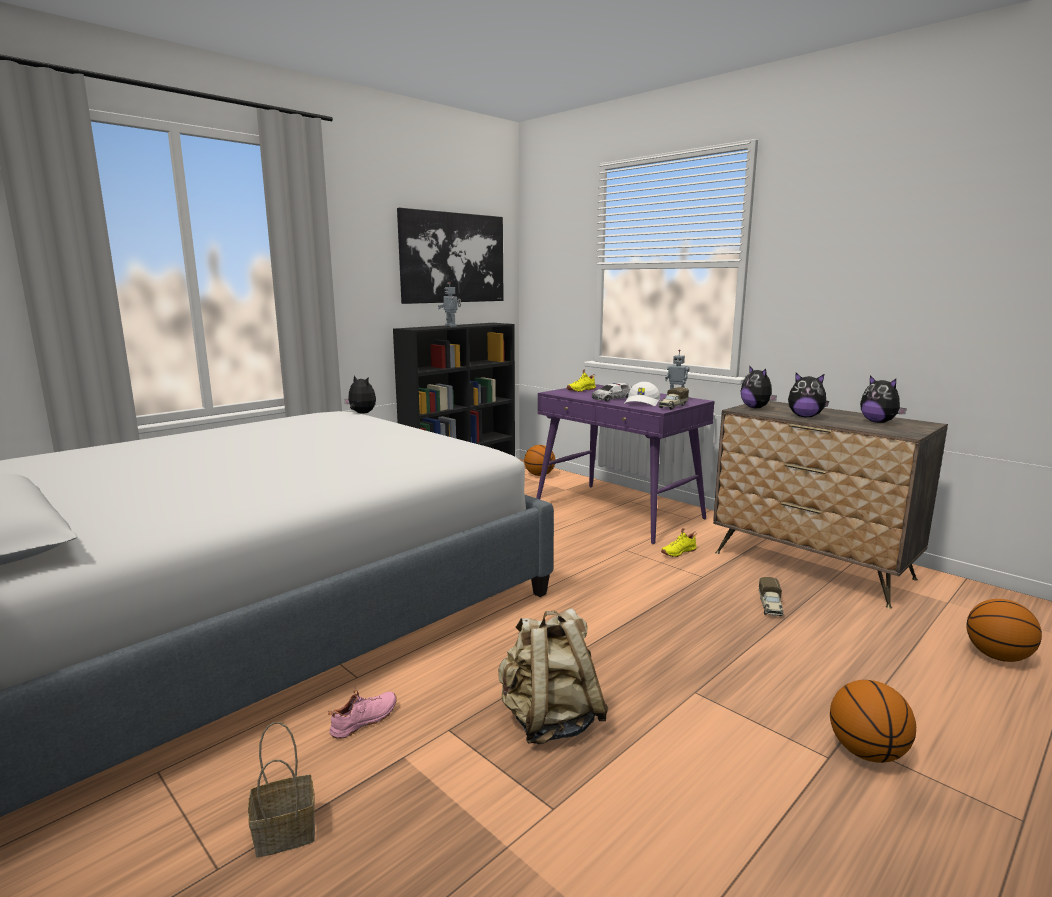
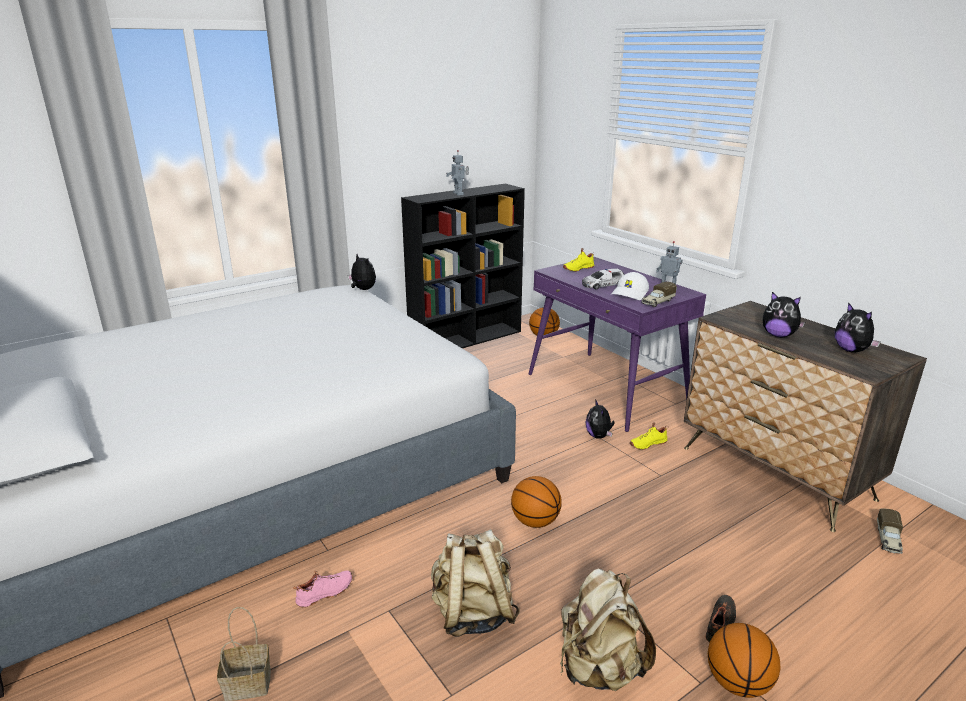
camera: 10 degrees right, 10 degrees up
picture [397,208,504,304] -> none
plush toy [741,365,777,408] -> plush toy moved to [586,399,615,439]
toy truck [759,577,784,616] -> toy truck moved to [877,508,903,554]
basketball [966,599,1042,662] -> basketball moved to [511,476,562,528]
none -> beige backpack [560,568,656,691]
none -> black shoe [705,595,736,643]

